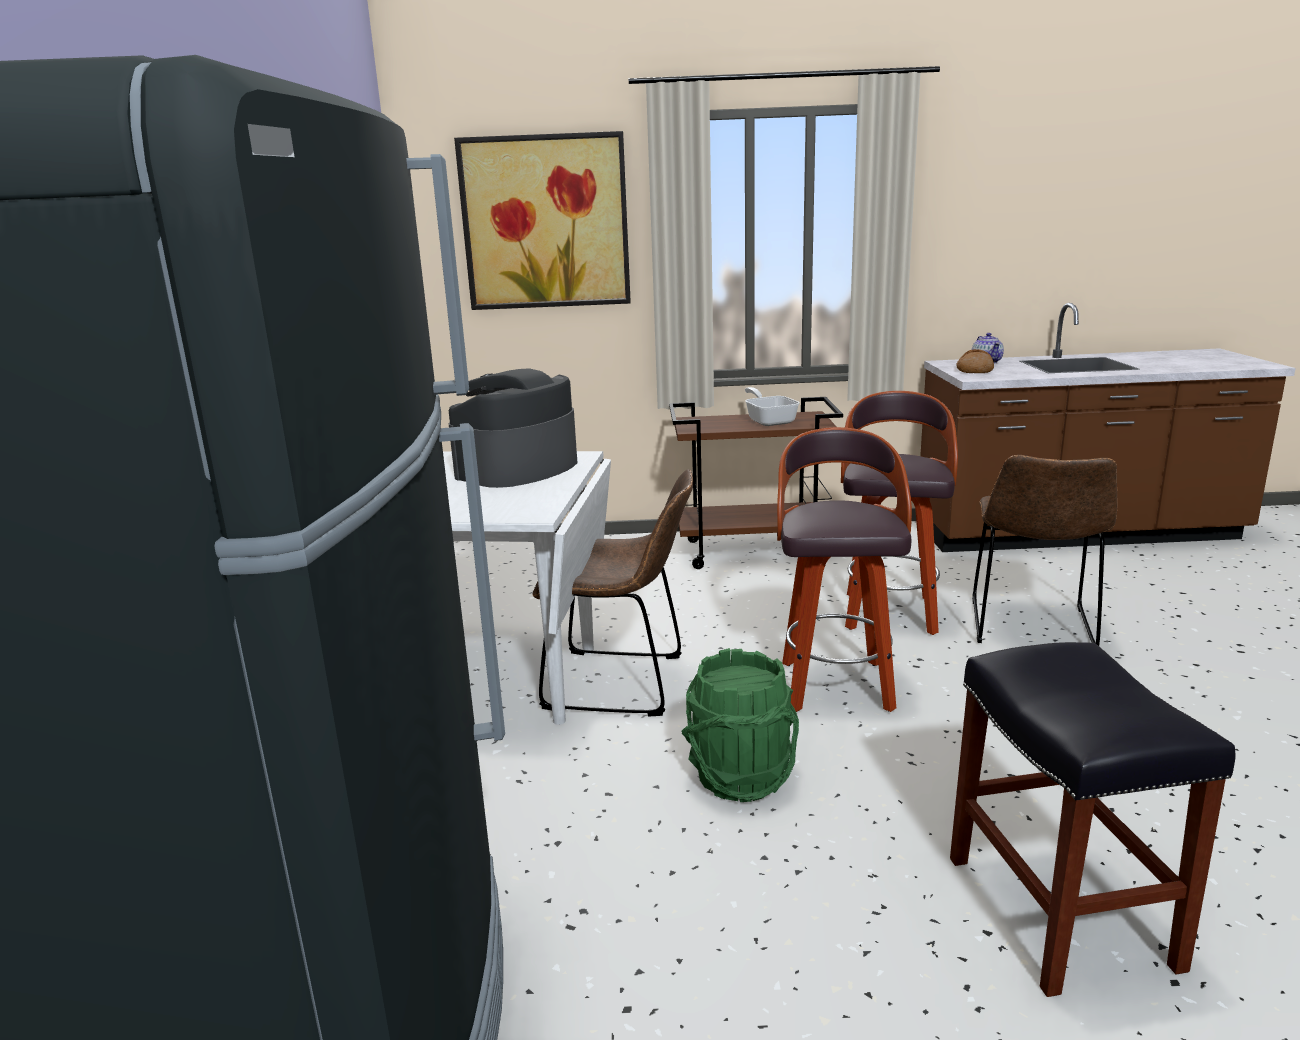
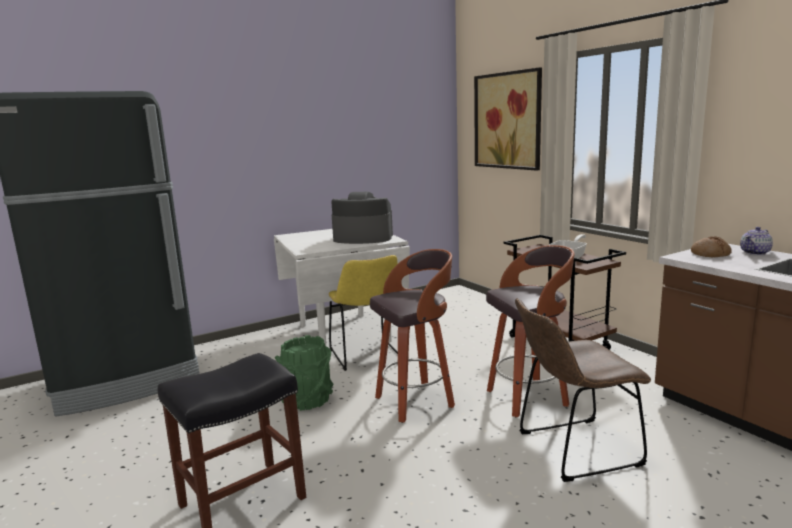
camera: 60 degrees right, 5 degrees down
brown chair [533,469,693,716] -> yellow chair [329,255,398,371]

